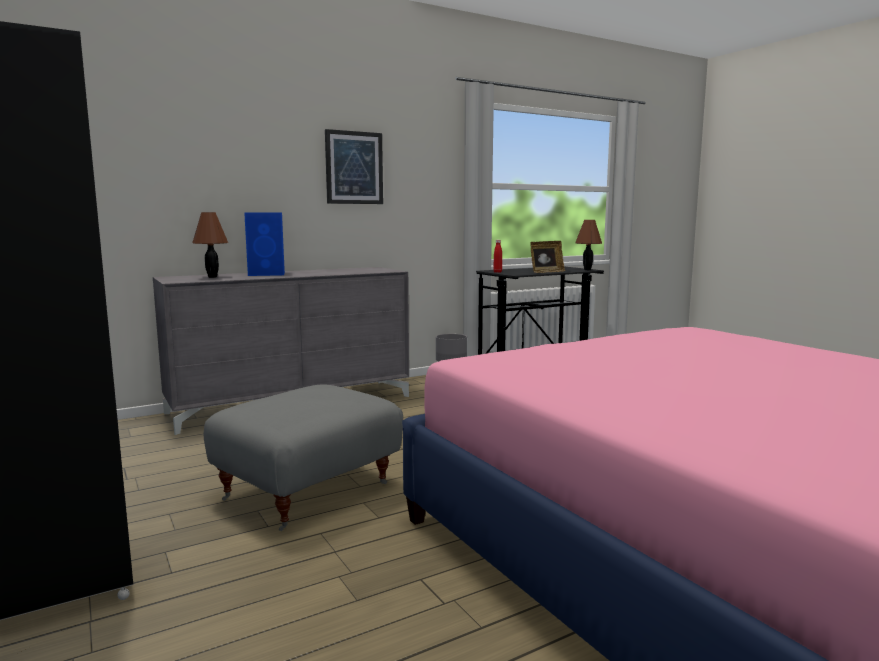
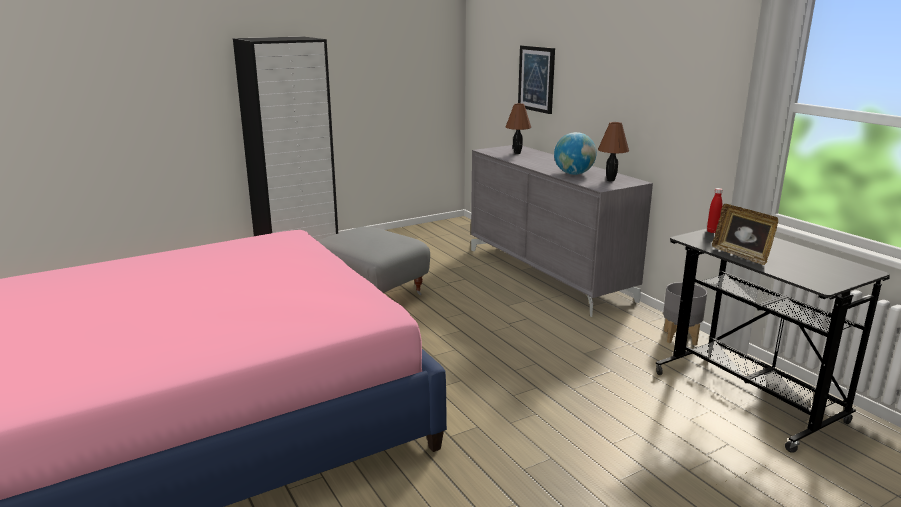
camera: 90 degrees right, 10 degrees up
blue speaker [244,212,285,276] -> none
picture [325,129,383,204] -> picture moved to [518,45,555,114]
brown table lamp [575,220,602,270] -> brown table lamp moved to [598,122,629,182]
none -> globe [554,132,596,175]

